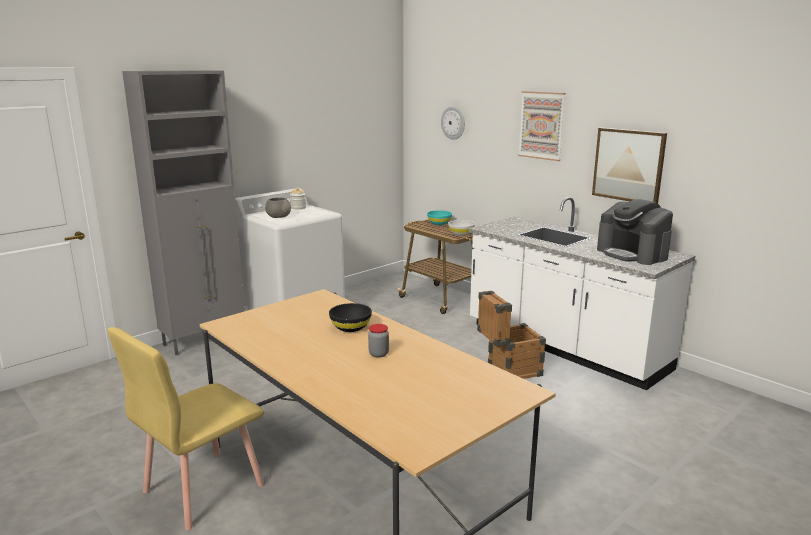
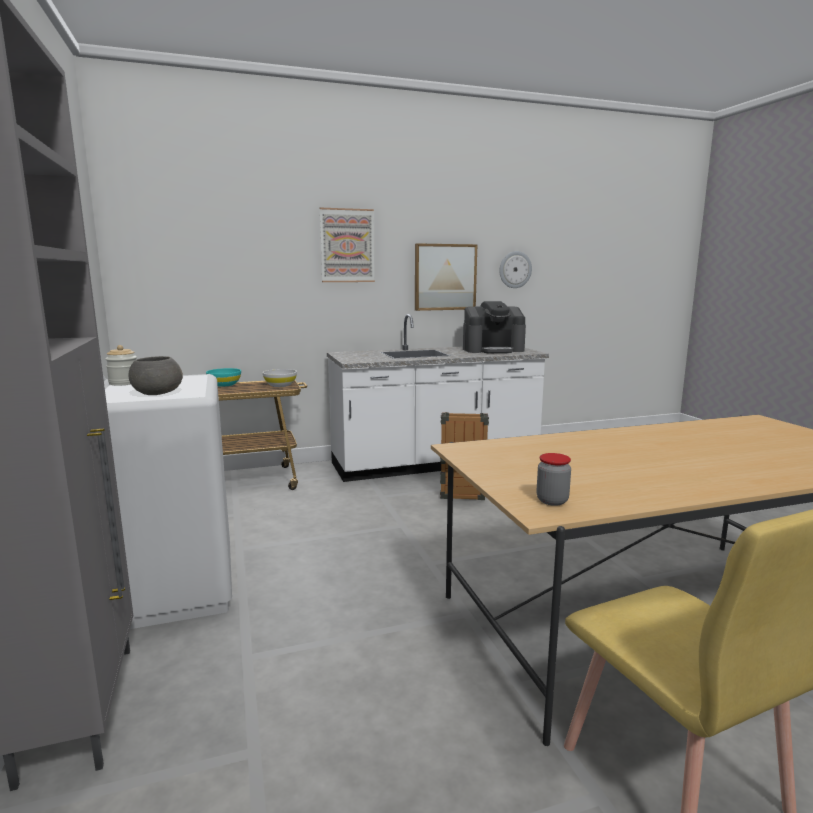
camera: 65 degrees left, 5 degrees down
black bowl [329,303,372,332] -> none
jar [368,324,389,357] -> jar moved to [537,453,571,506]
wall clock [441,106,465,140] -> wall clock moved to [499,251,532,288]

